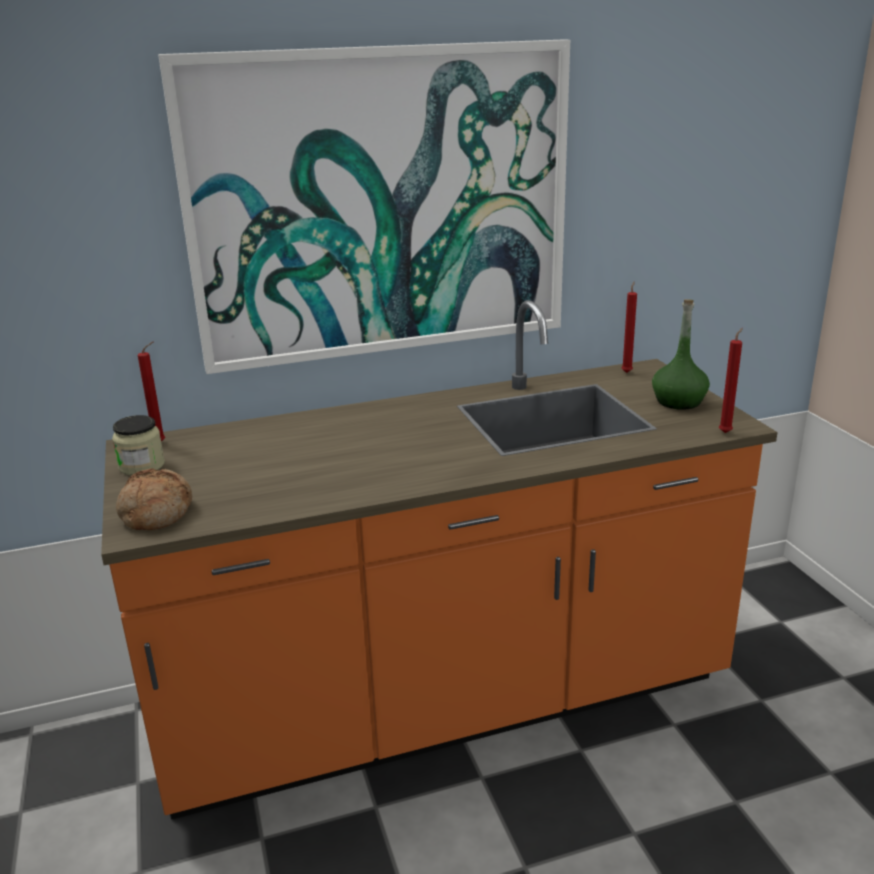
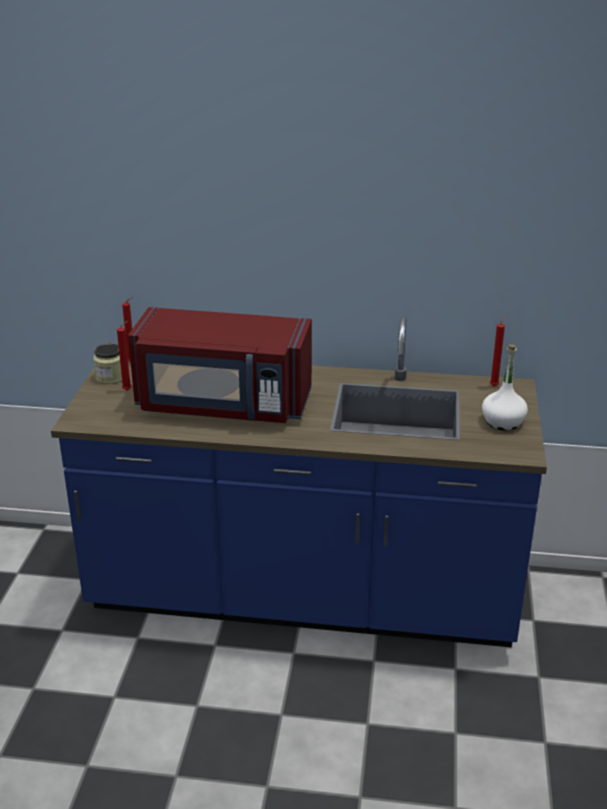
camera: 25 degrees right, 5 degrees up
orange counter [101,300,778,820] -> blue counter [51,316,547,647]
bread [116,468,192,530] -> none
picture [158,40,570,374] -> none
green bottle [652,299,710,410] -> white bottle [482,345,528,430]
red candle [719,328,743,433] -> red candle moved to [117,321,132,391]
none -> red microwave [128,307,312,423]

